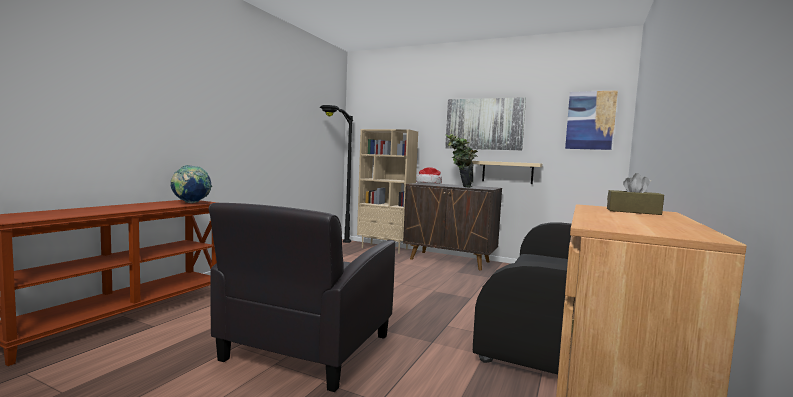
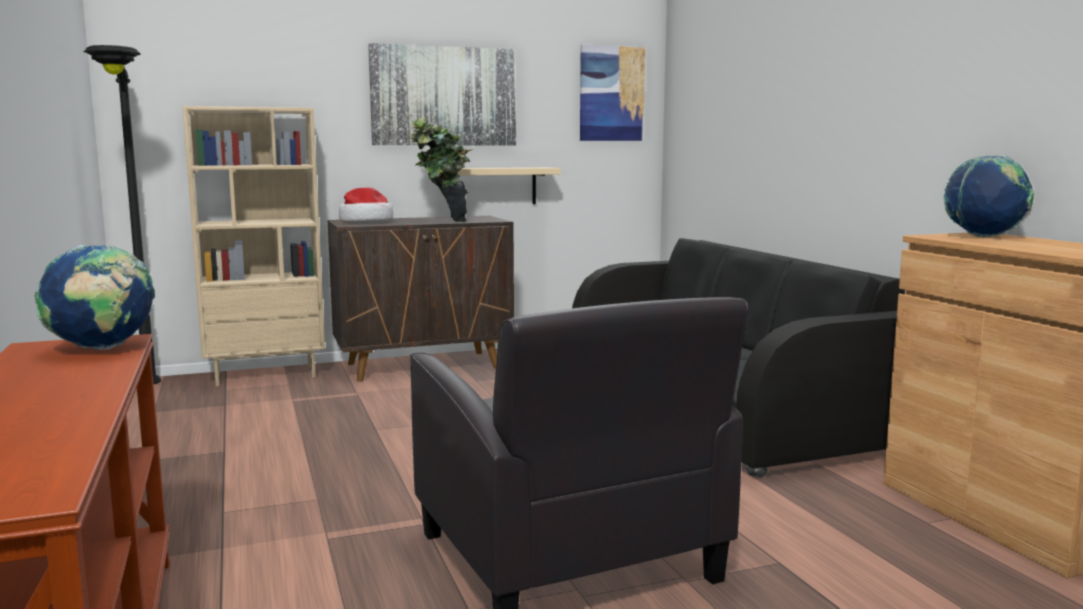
camera: 45 degrees left, 5 degrees up
brown tissue box [607,173,664,215] -> globe [943,155,1034,237]

